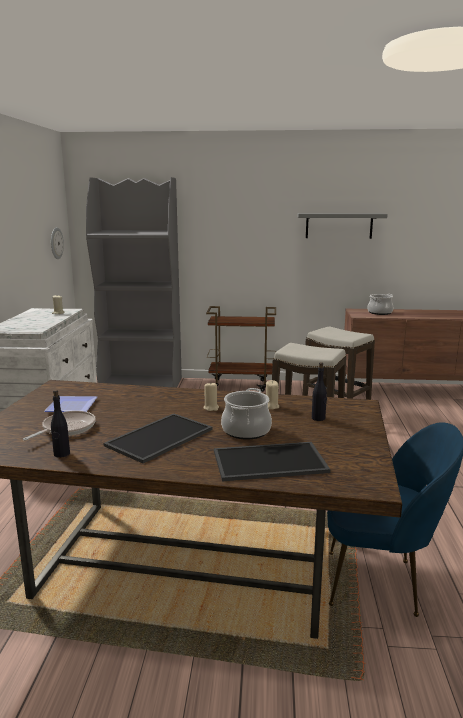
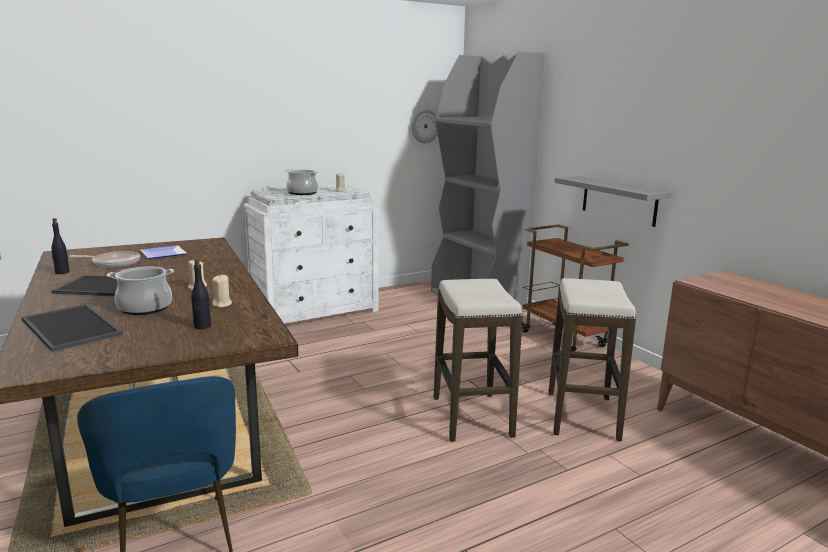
camera: 55 degrees right, 0 degrees up
grey shelf [297,213,388,239] -> grey shelf moved to [554,176,672,227]
cooking pot [367,294,393,315] -> cooking pot moved to [285,169,319,195]

